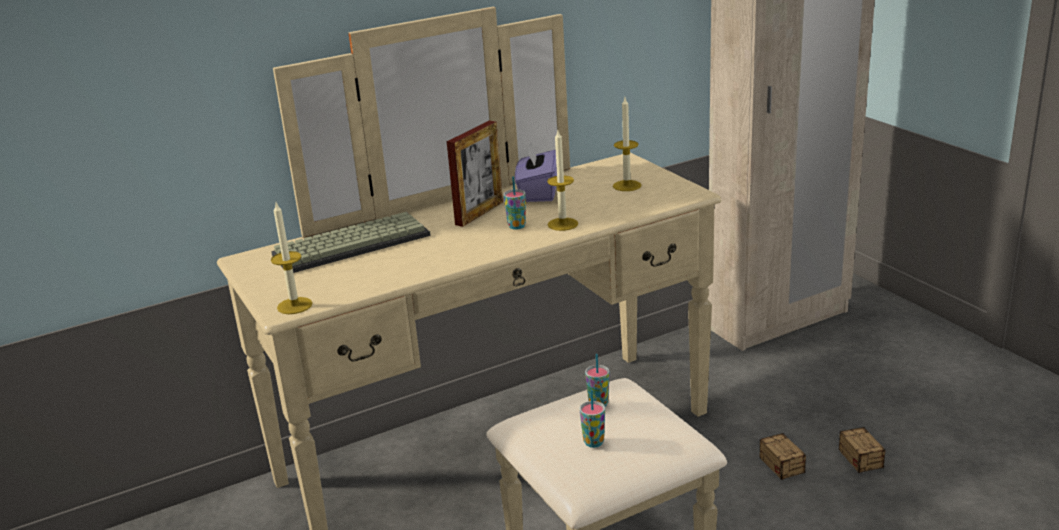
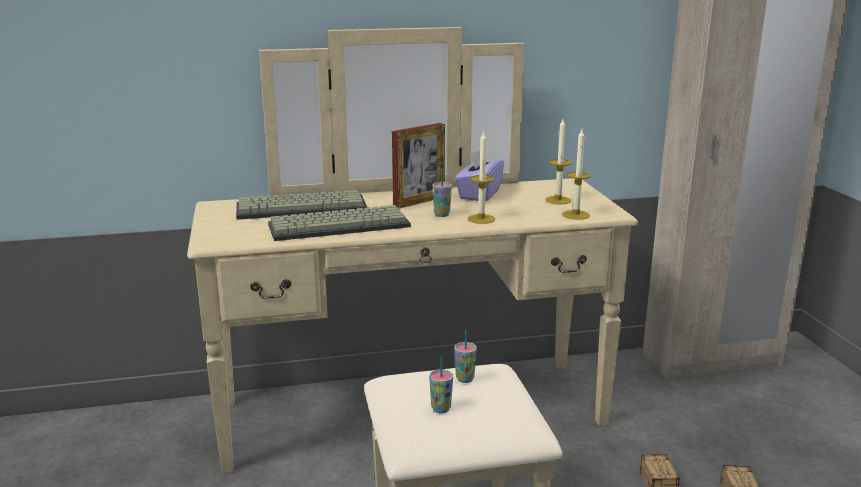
camera: 15 degrees right, 5 degrees down
candle [271,203,312,314] -> candle moved to [562,130,591,220]
none -> keyboard [268,205,411,241]

